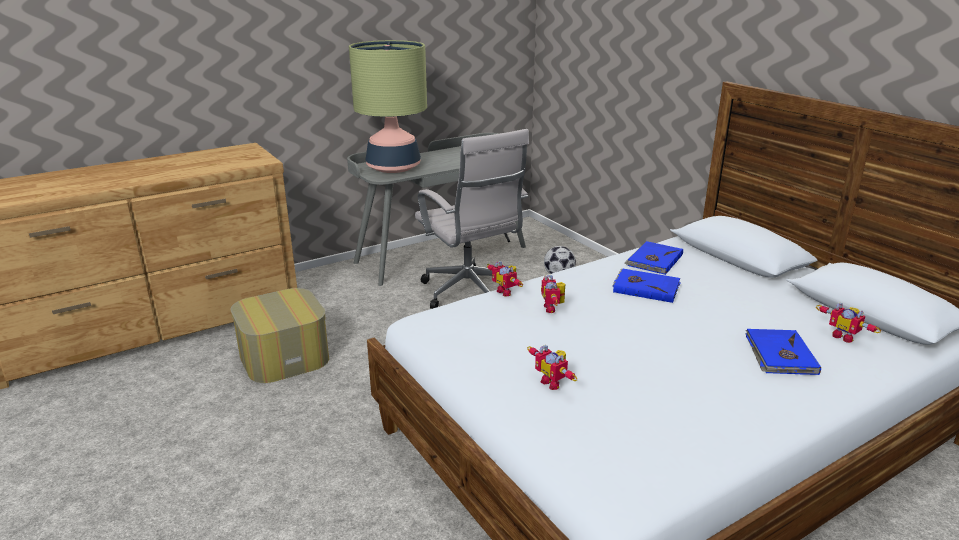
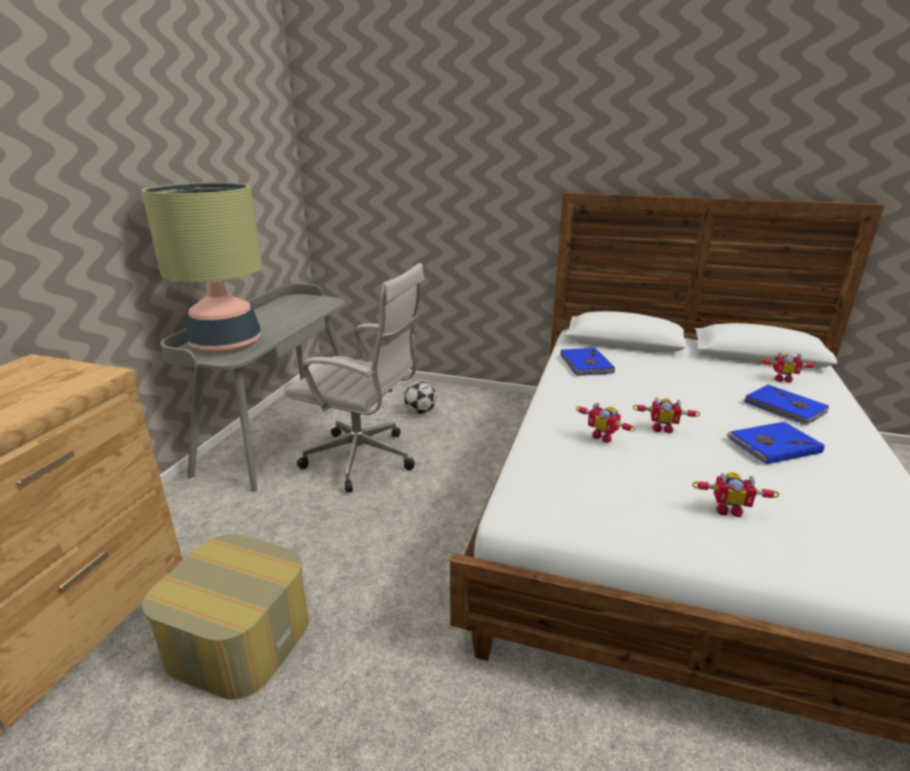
camera: 40 degrees left, 0 degrees up
toy robot [487,261,523,297] -> toy robot moved to [633,397,701,433]
blue book [612,269,680,303] -> blue book moved to [726,422,825,464]

